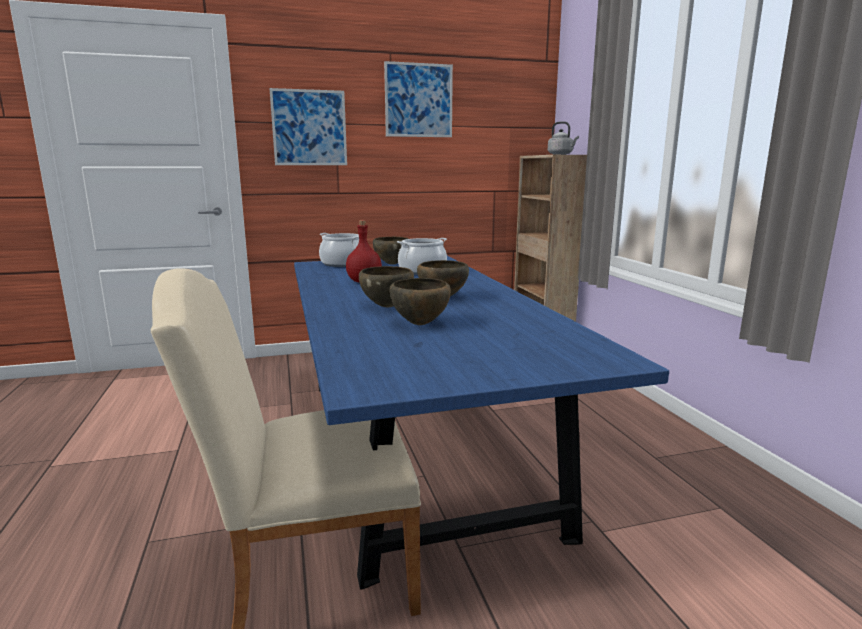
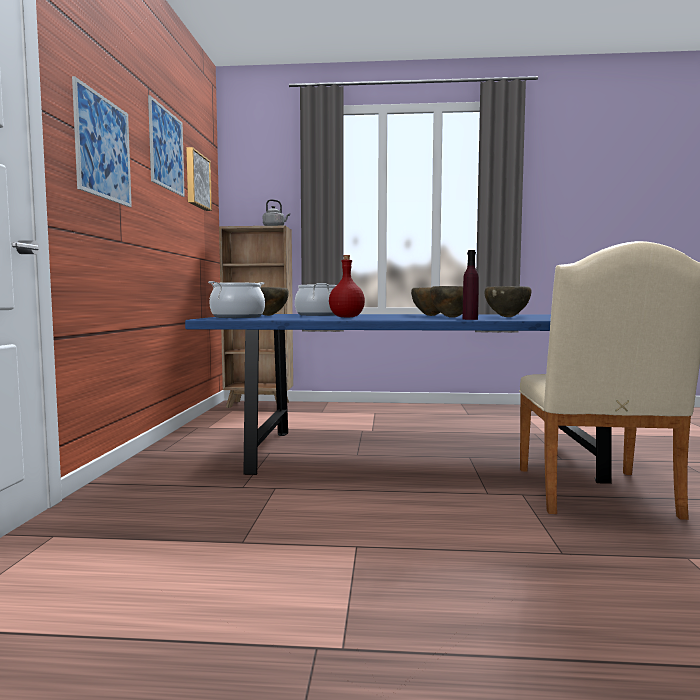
camera: 70 degrees left, 10 degrees down
none -> picture [186,147,212,211]
none -> purple bottle [462,250,479,320]

